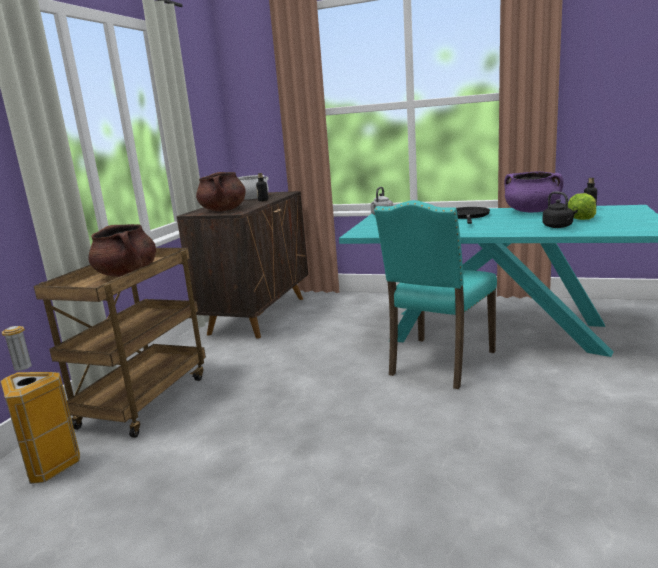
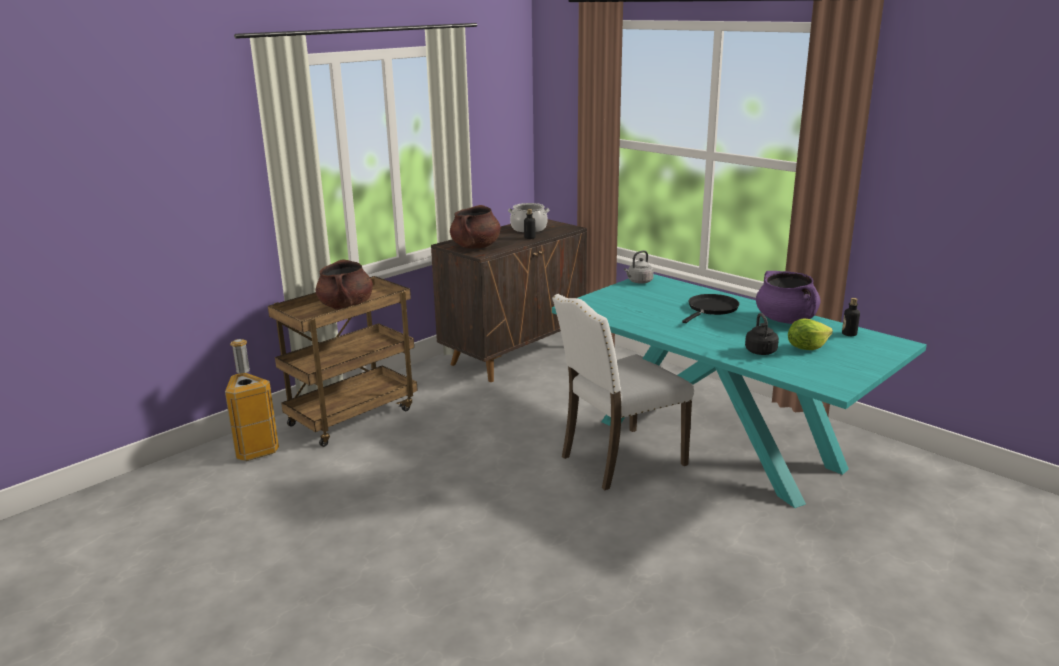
camera: 25 degrees right, 5 degrees up
turquoise chair [374,200,497,389] -> white chair [552,294,694,490]

